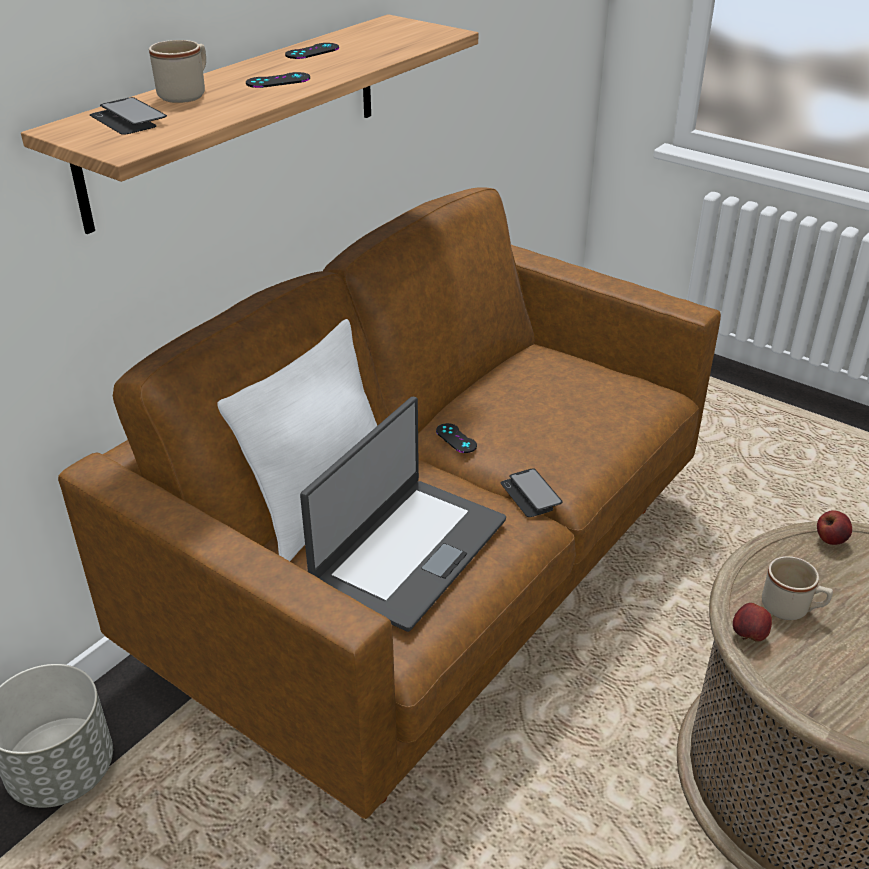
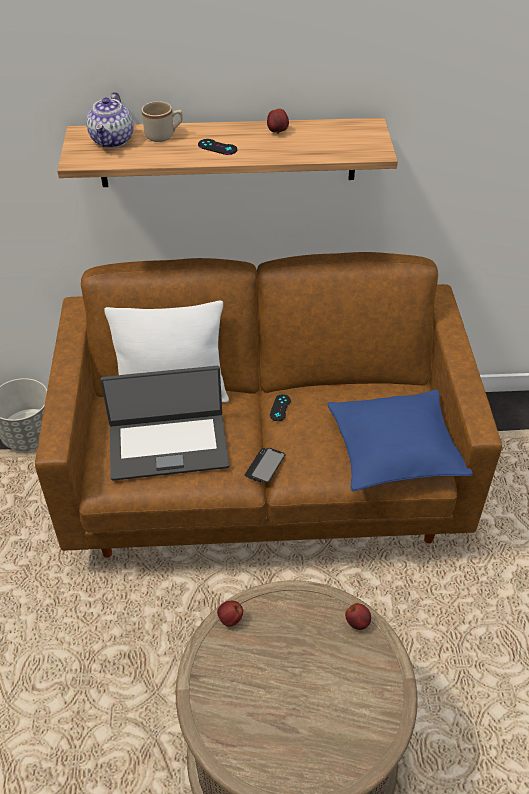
camera: 50 degrees right, 10 degrees up
phone [90,97,167,135] -> teapot [86,92,133,148]
black game controller [285,43,339,59] -> apple [267,108,289,134]
beige mug [762,556,833,620] -> none
none -> blue pillow [328,389,473,491]

